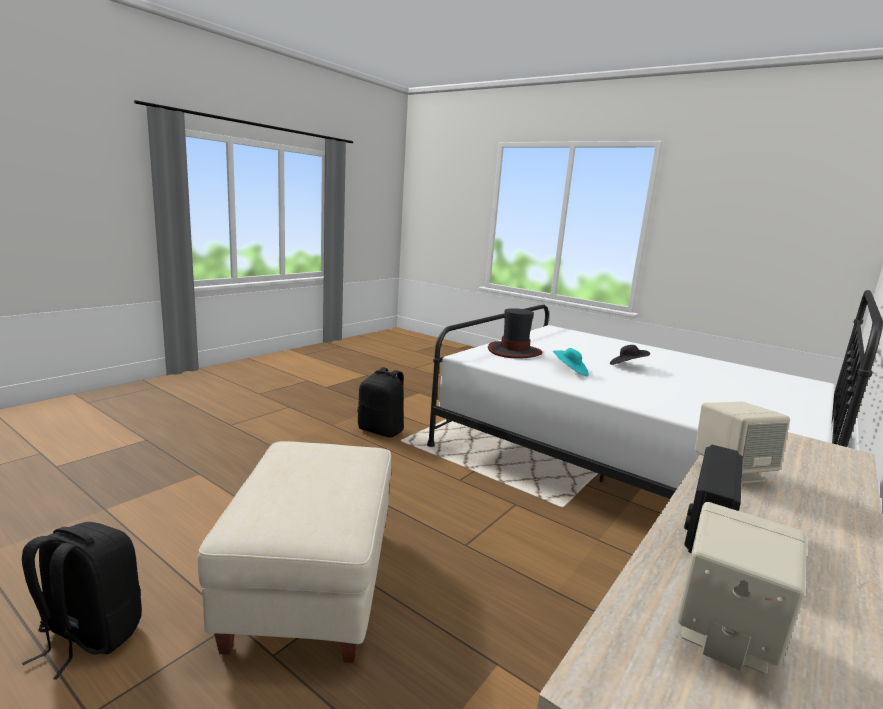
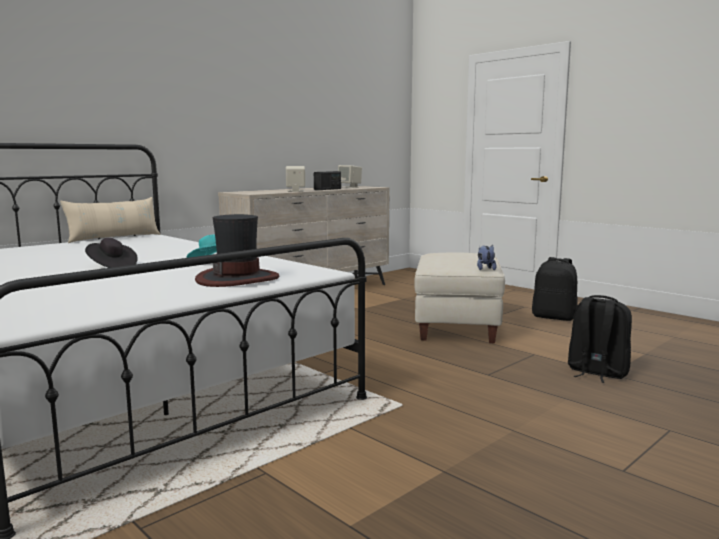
camera: 170 degrees left, 5 degrees down
black backpack [357,367,404,437] -> black backpack moved to [568,295,632,383]
none -> beige pillow [60,197,160,243]
none -> plush toy [477,245,496,270]

